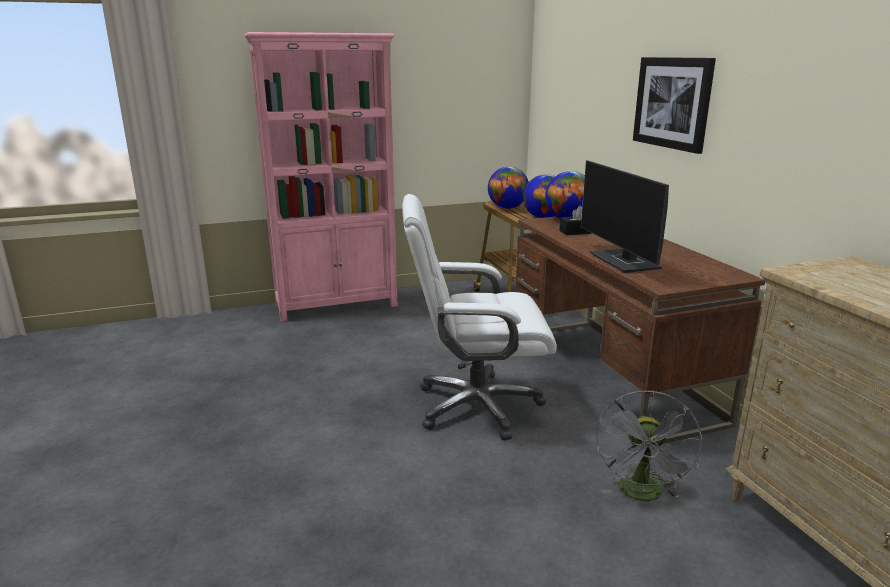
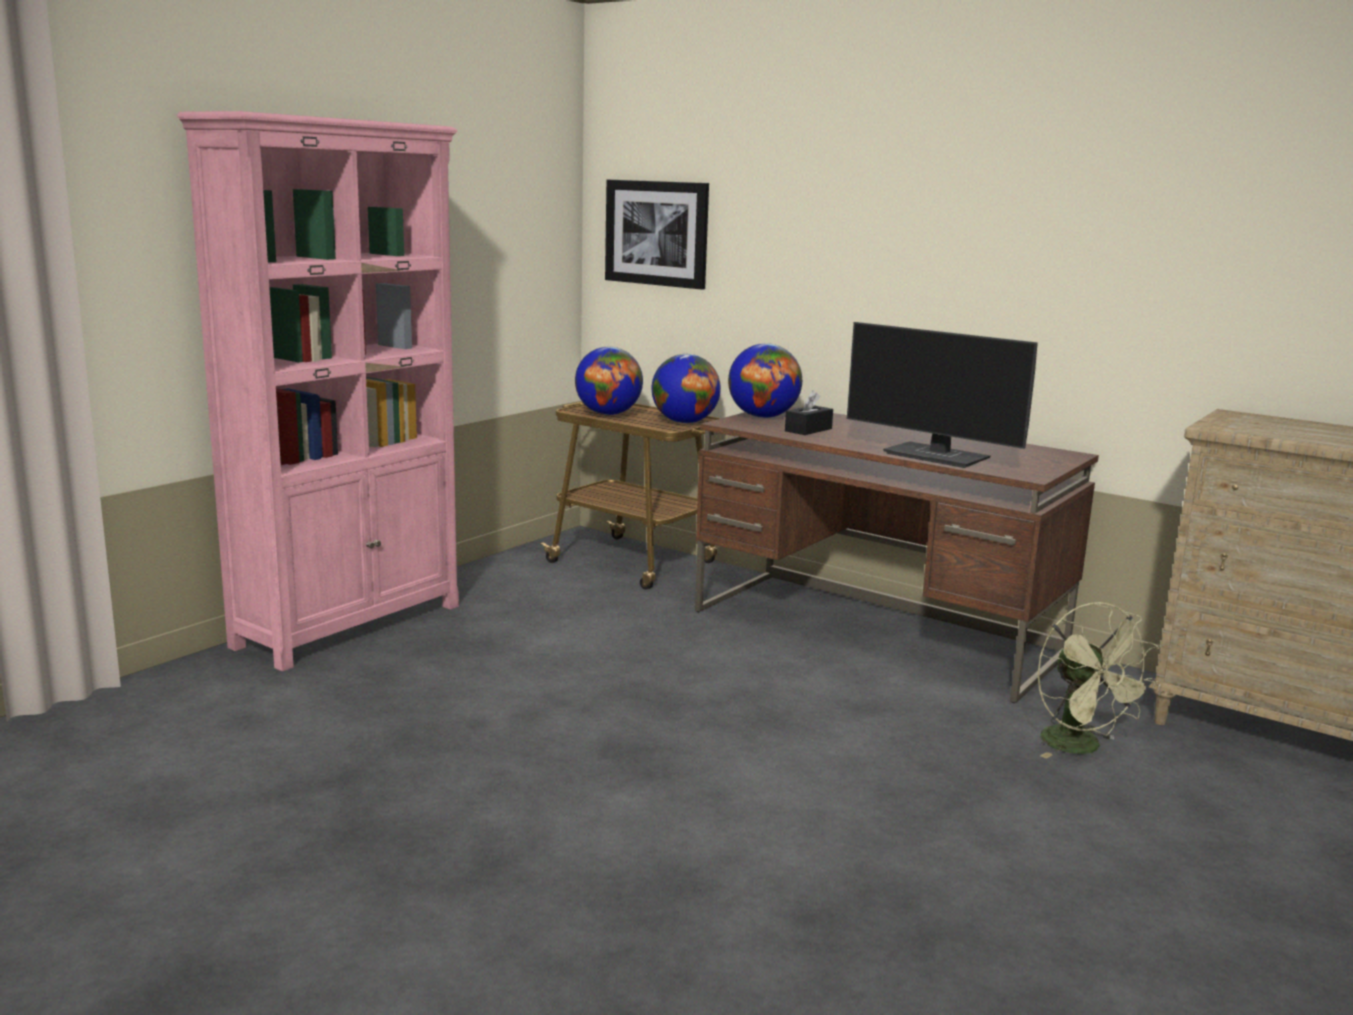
camera: 35 degrees left, 5 degrees down
white office chair [402,194,557,441] -> none
grey fan [596,390,702,501] -> green fan [1037,602,1159,759]
picture [633,57,716,154] -> picture moved to [605,180,709,290]

